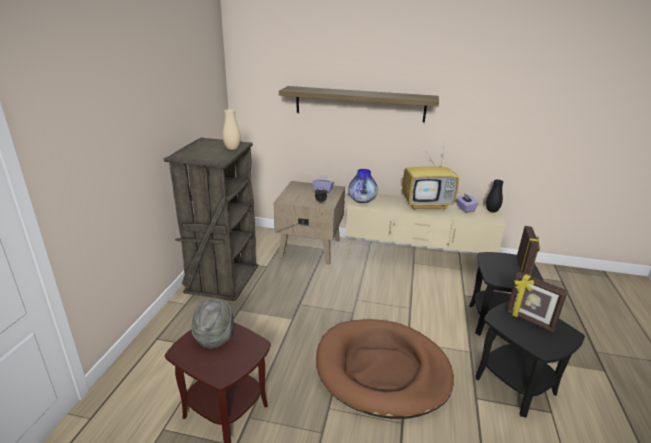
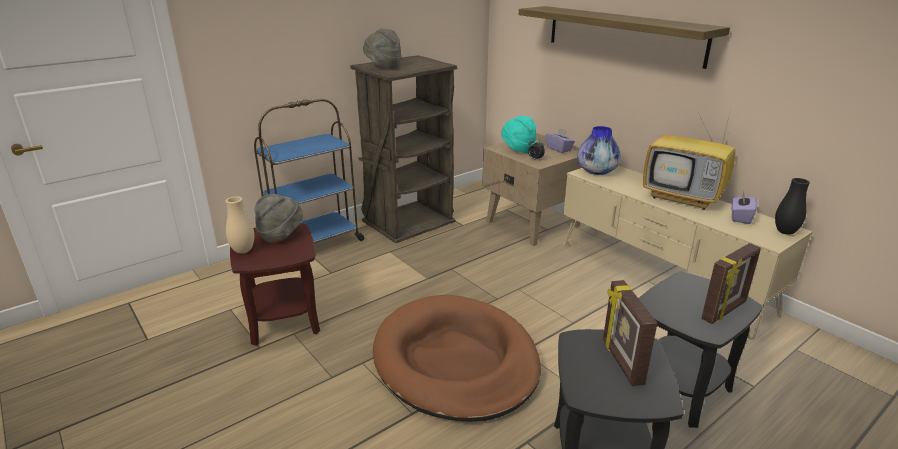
camera: 40 degrees right, 0 degrees up
beige vase [222,109,241,150] -> beige vase moved to [226,196,254,254]
none -> blue cart [254,99,364,243]
none -> grey hat [363,28,402,69]
none -> turquoise hat [501,116,536,153]

